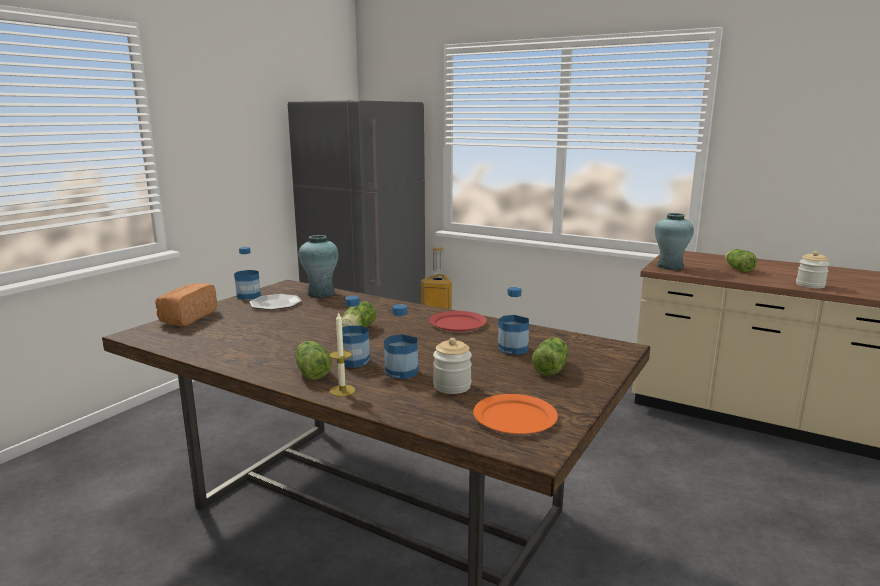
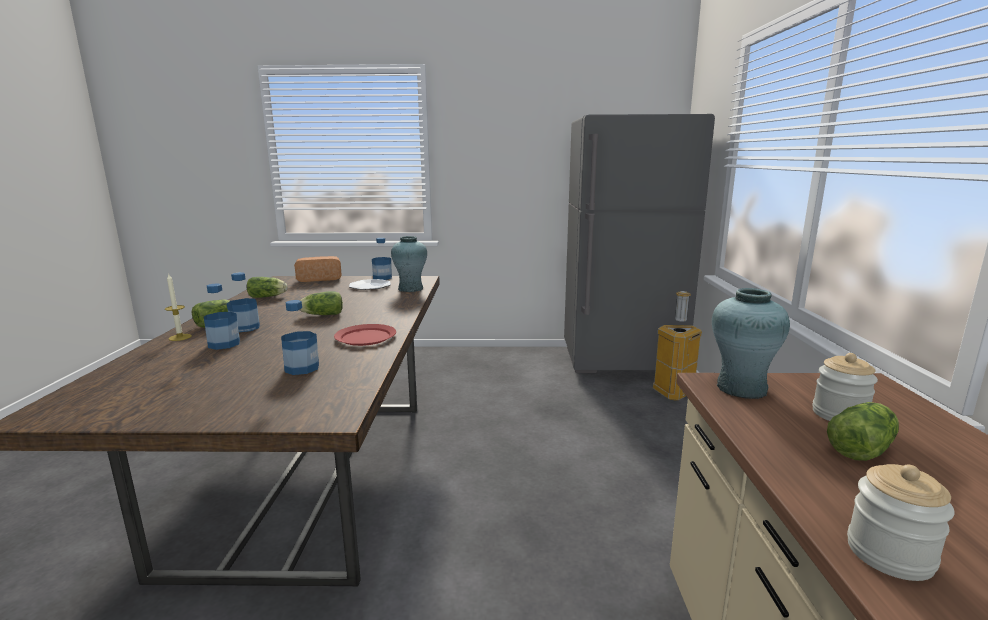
camera: 60 degrees right, 0 degrees up
jar [433,338,472,394] -> jar moved to [812,353,878,421]
orange plate [473,394,558,434] -> none
lettuce [532,337,568,376] -> lettuce moved to [247,277,287,298]

